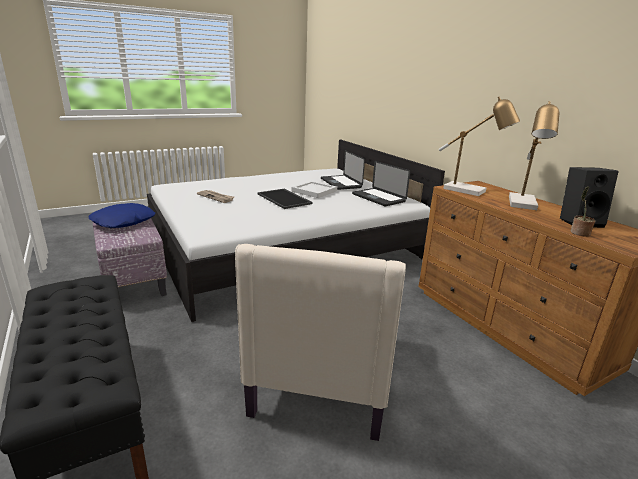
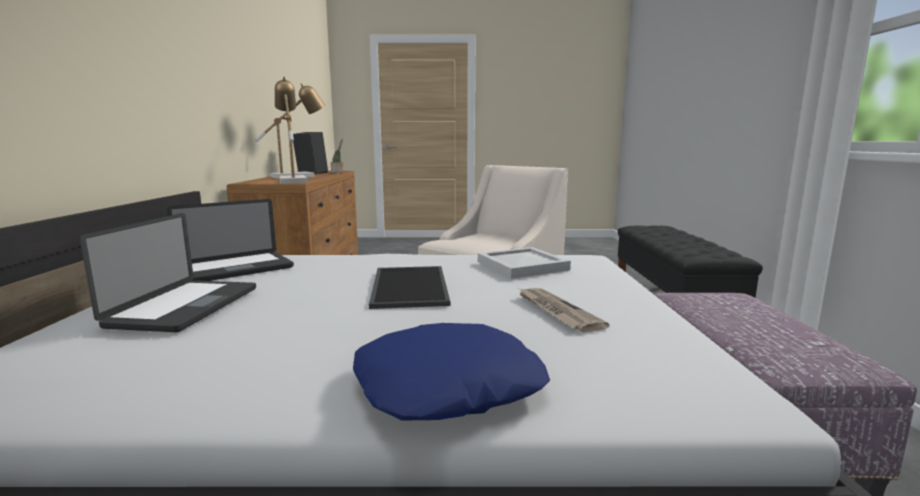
camera: 150 degrees left, 10 degrees down
blue pillow [89,203,155,228] -> blue pillow moved to [353,323,550,420]
white tray [291,181,337,198] -> white tray moved to [478,247,571,279]
laptop [352,161,410,206] -> laptop turned 60 degrees clockwise [167,199,294,284]

